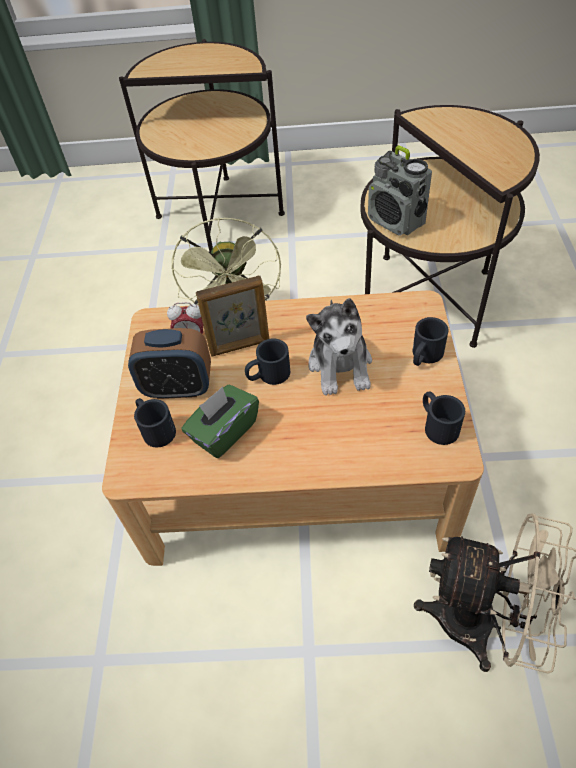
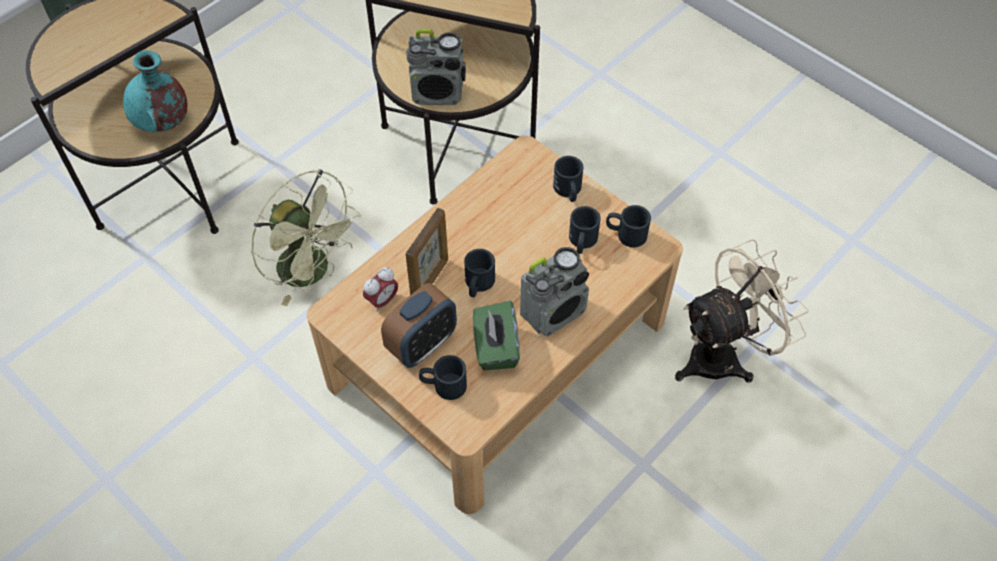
camera: 50 degrees left, 5 degrees up
plush toy [306,298,372,396] -> none
none -> turquoise vase [123,50,187,132]
none -> radio [520,247,589,336]
none -> black mug [569,206,601,254]

